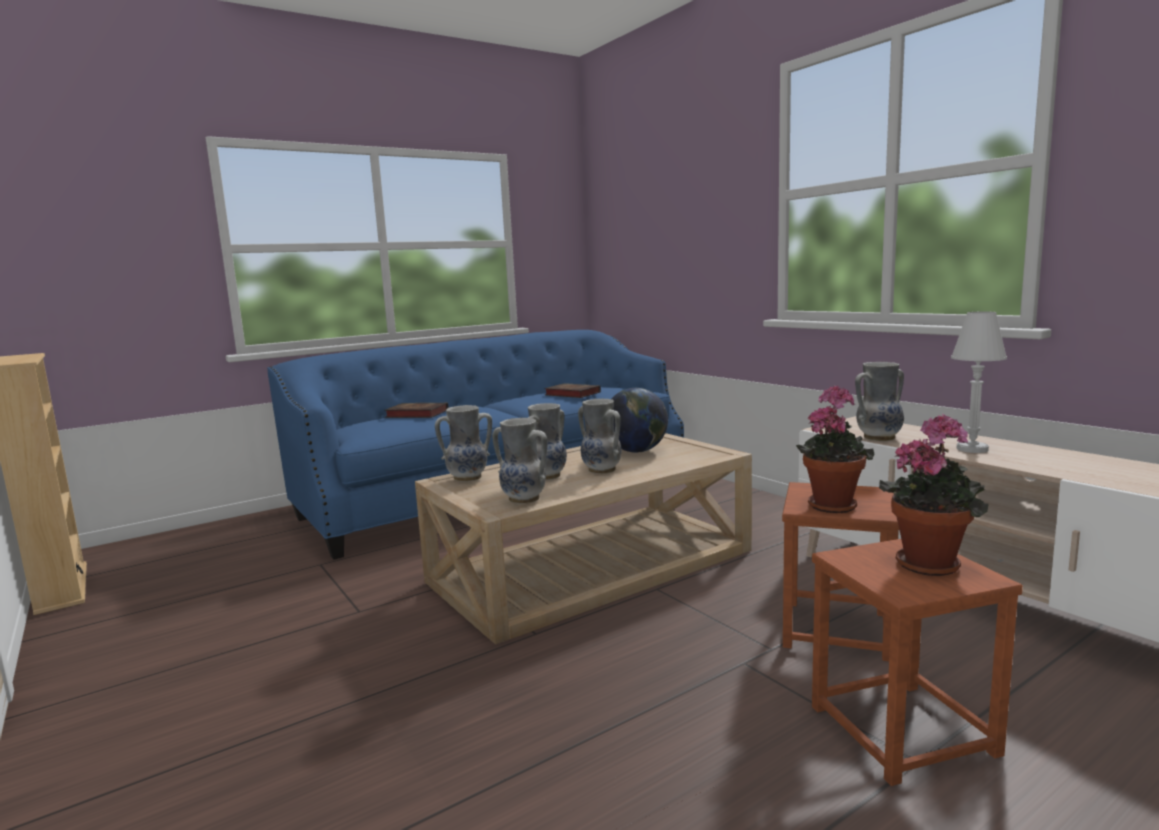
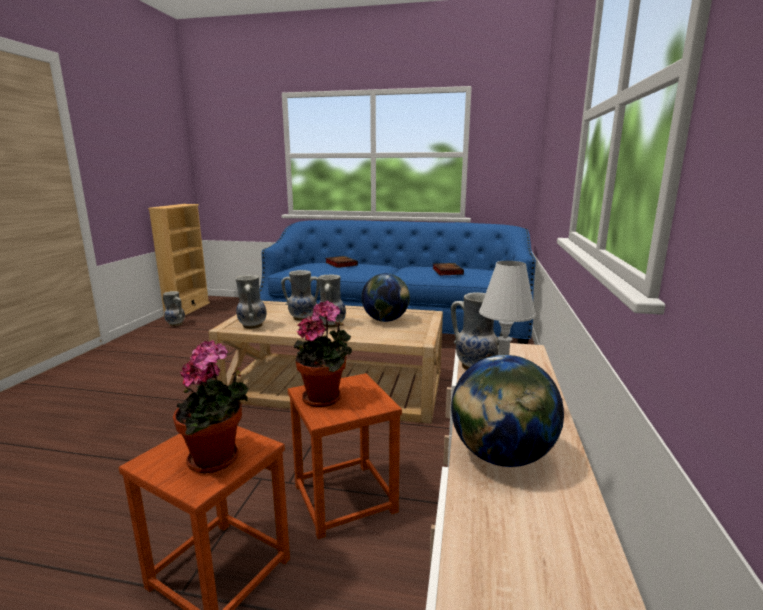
camera: 45 degrees right, 5 degrees up
vase [435,405,492,482] -> vase moved to [163,291,185,326]
none -> globe [451,355,564,467]

